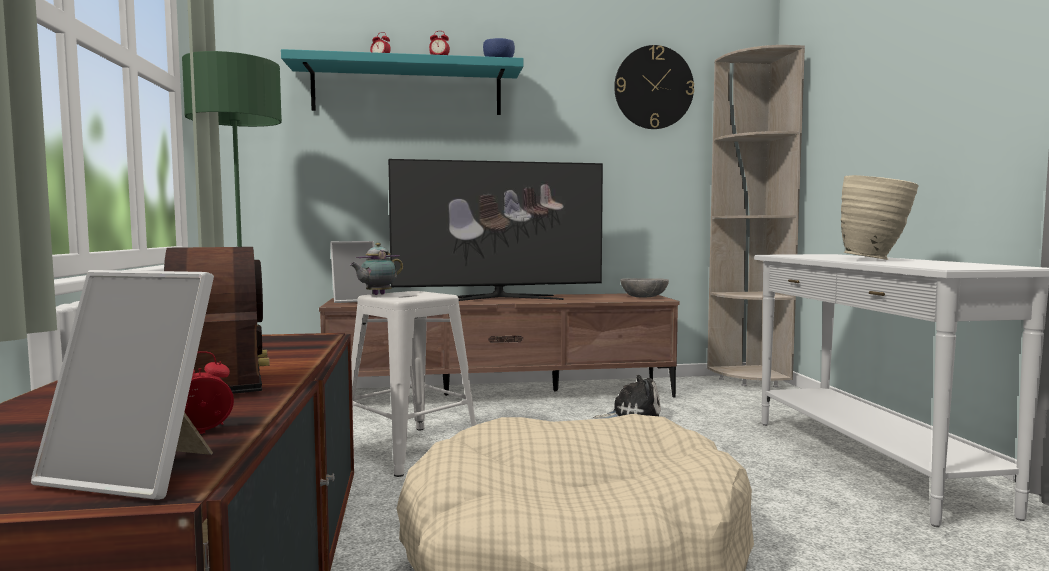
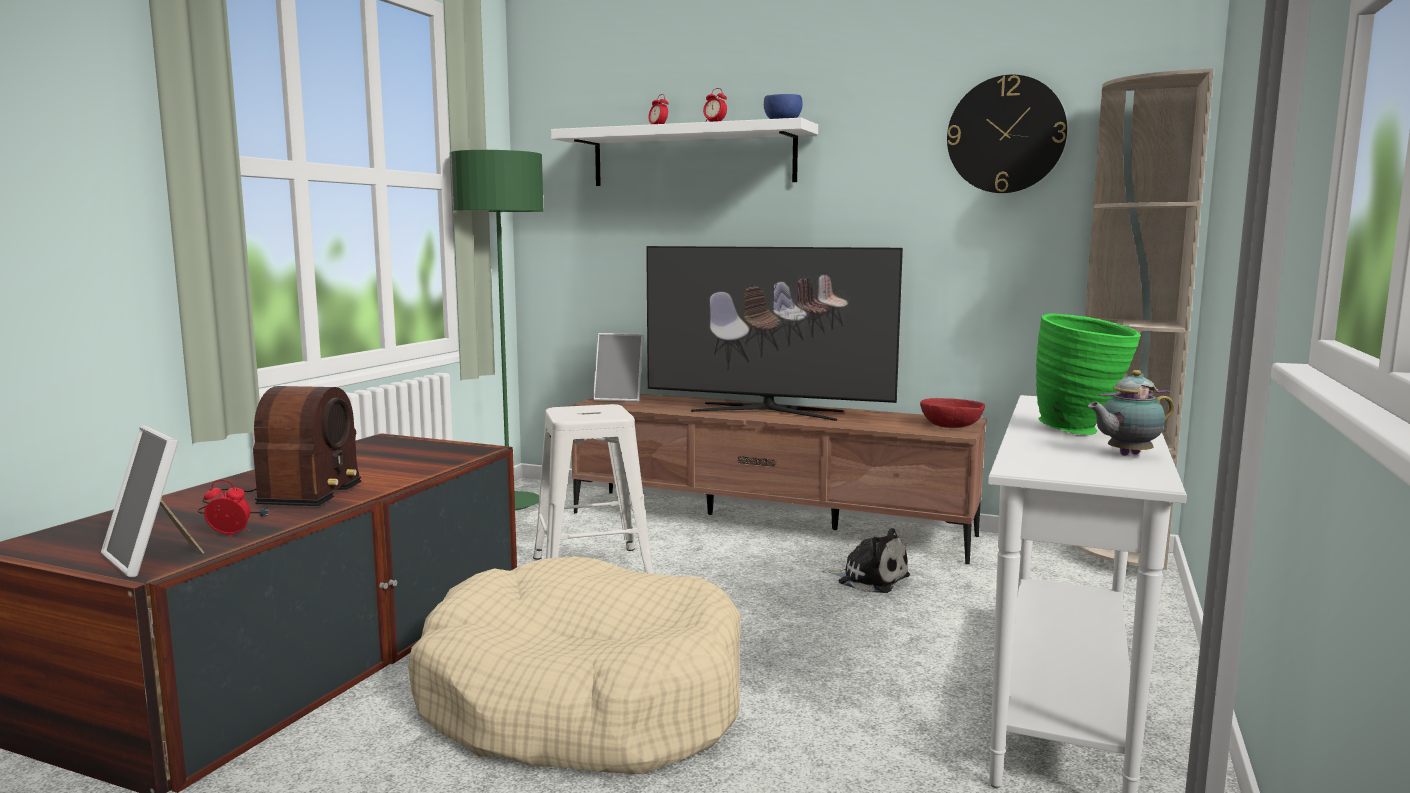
camera: 30 degrees right, 5 degrees up
turquoise shelf [281,49,524,115] -> white shelf [551,118,818,186]
teapot [350,243,403,295] -> teapot moved to [1088,370,1174,456]
grey bowl [620,278,669,297] -> red bowl [920,398,985,428]
beige vase [841,175,919,260] -> green vase [1036,313,1141,435]

